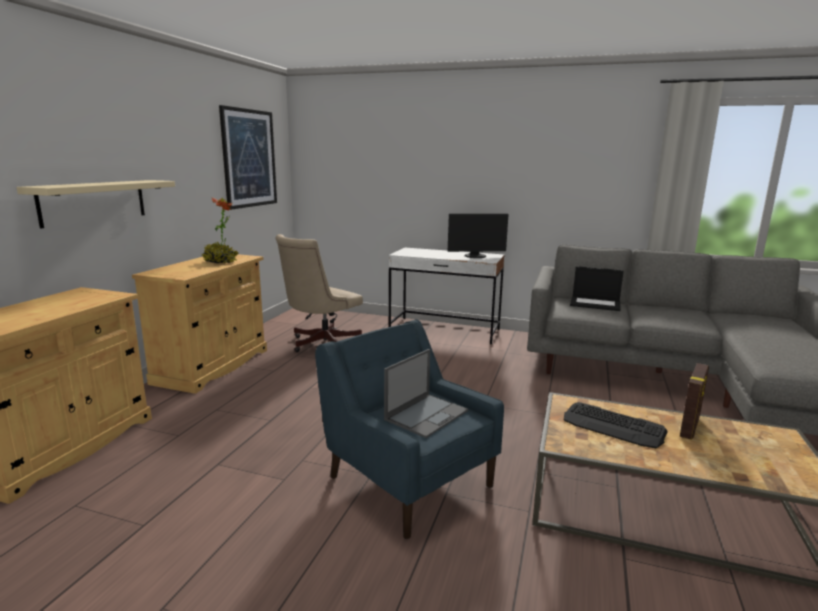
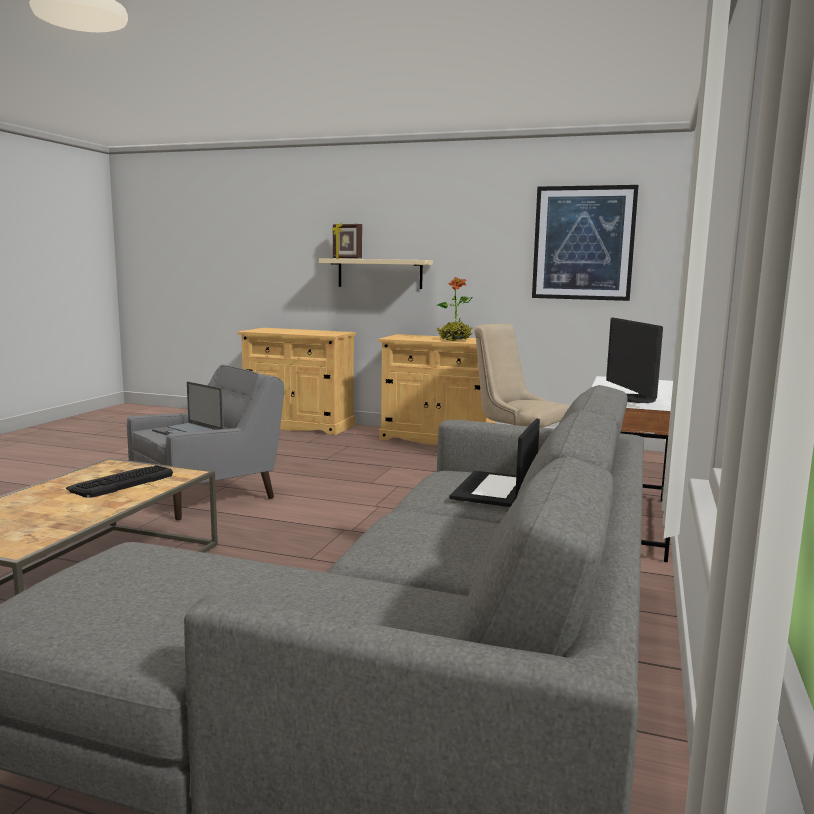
camera: 90 degrees right, 5 degrees down
blue armchair [315,319,504,539] -> grey armchair [127,364,284,521]
picture frame [680,363,709,440] -> picture frame moved to [332,223,362,259]

